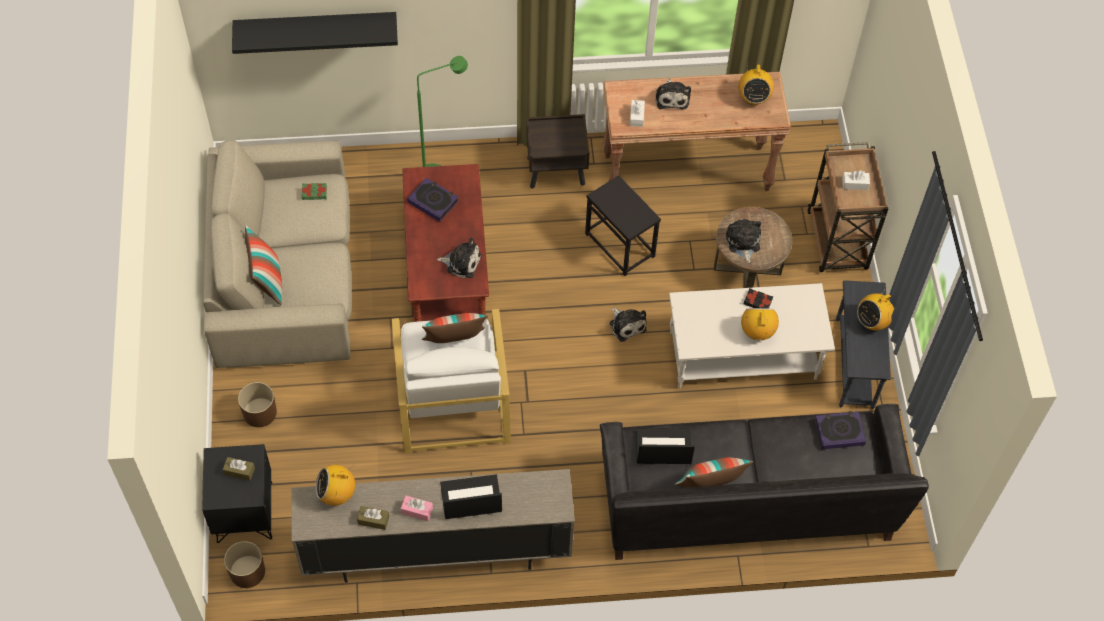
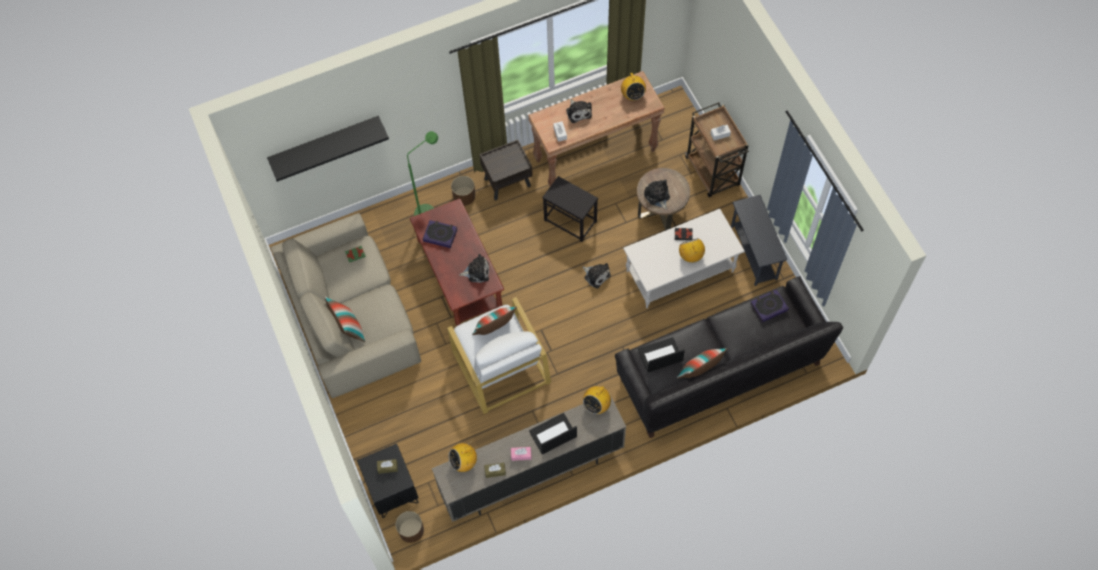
camera: 15 degrees left, 5 degrees up
brown planter [238,382,277,427] -> brown planter moved to [451,176,475,206]
radio [857,287,894,330] -> radio moved to [583,381,611,414]

